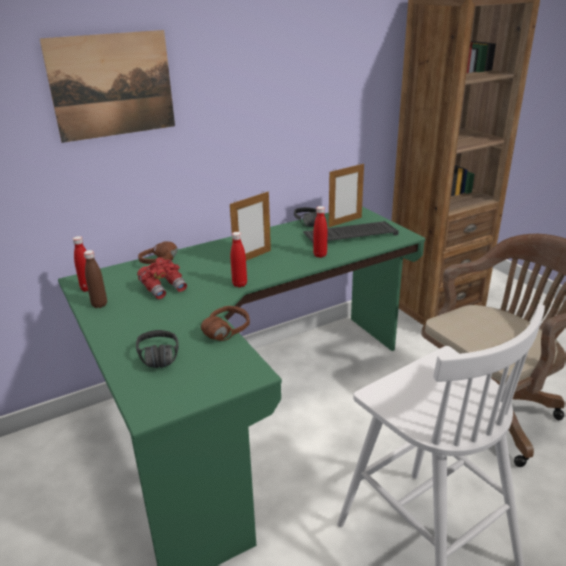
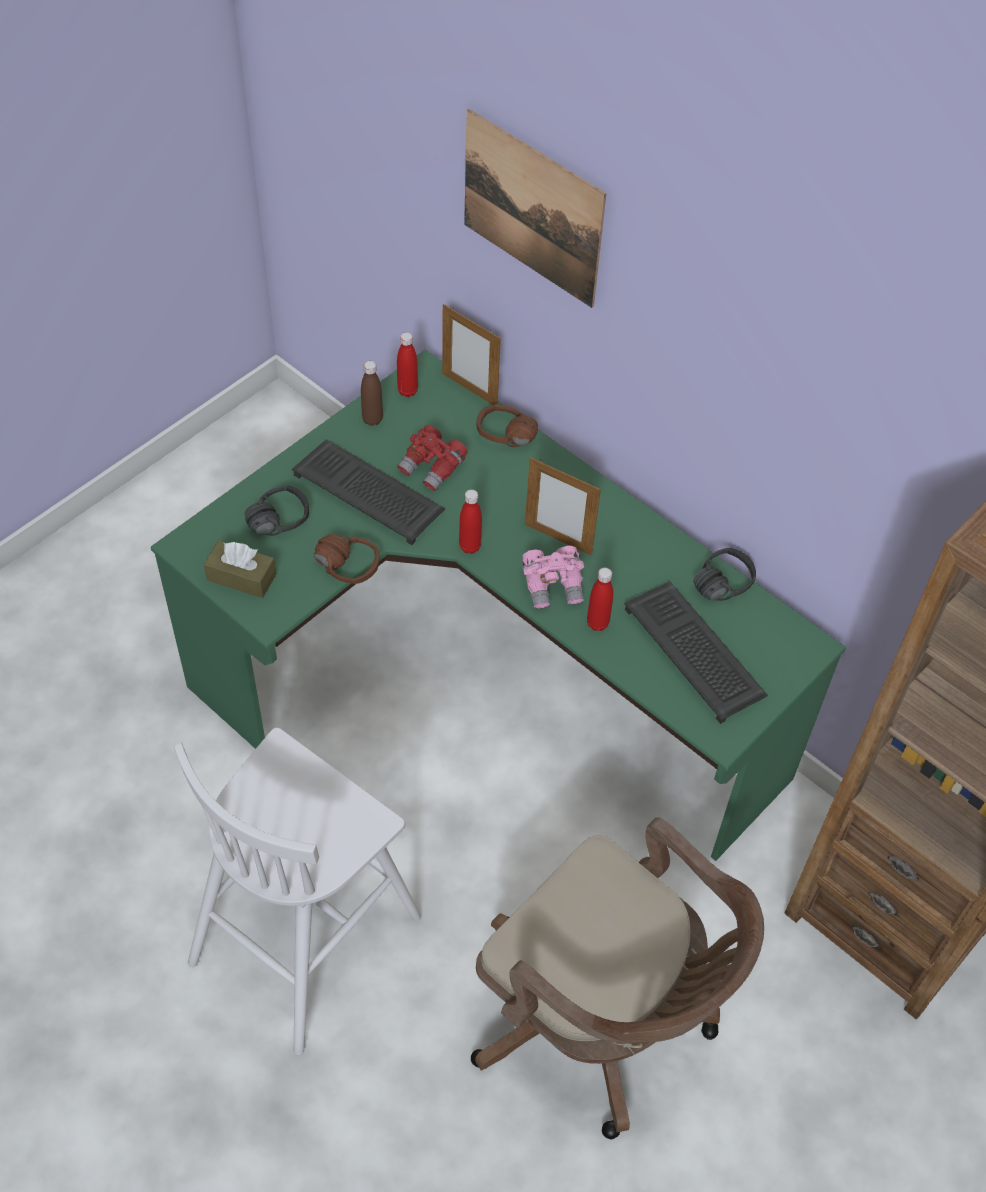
camera: 70 degrees right, 25 degrees up
picture frame [328,164,364,227] -> picture frame moved to [442,304,501,405]
none -> brown tissue box [204,541,276,598]
none -> keyboard [292,439,445,545]
none -> pink binoculars [522,546,584,608]

